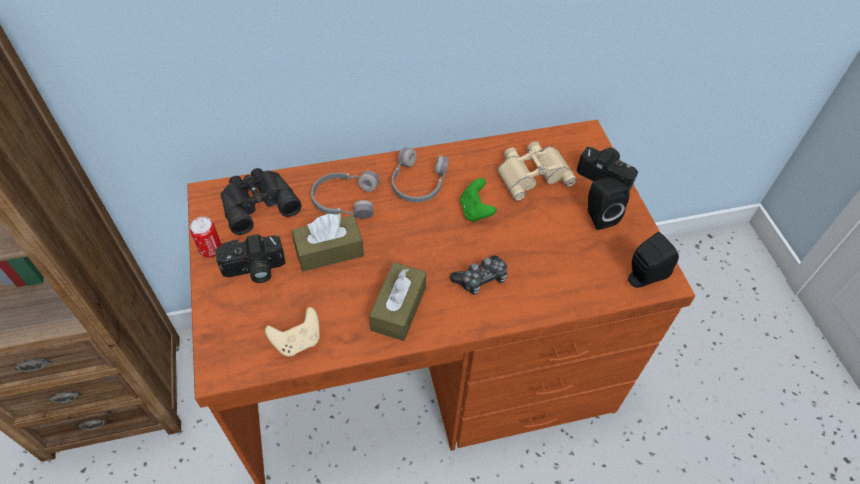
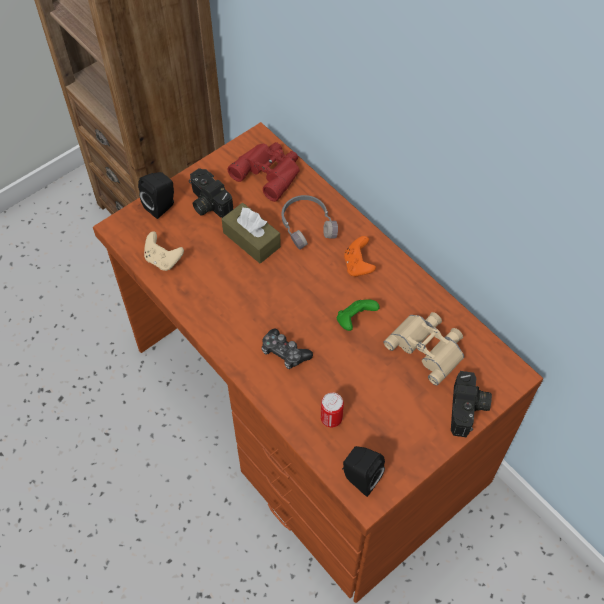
camera: 65 degrees right, 5 degrees up
can [190,217,222,257] -> can moved to [321,392,344,427]
black binoculars [221,168,302,235] -> red binoculars [228,142,300,202]
brown tissue box [369,262,427,341] -> none
grey headphones [392,147,449,202] -> orange game controller [344,236,376,277]
black speaker [587,177,630,230] -> black speaker moved to [138,172,174,219]

